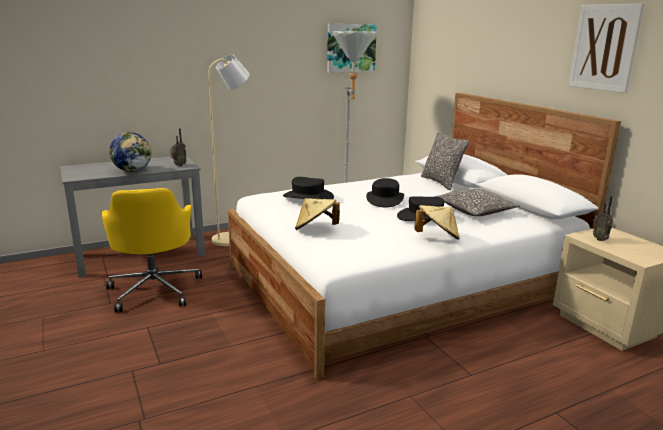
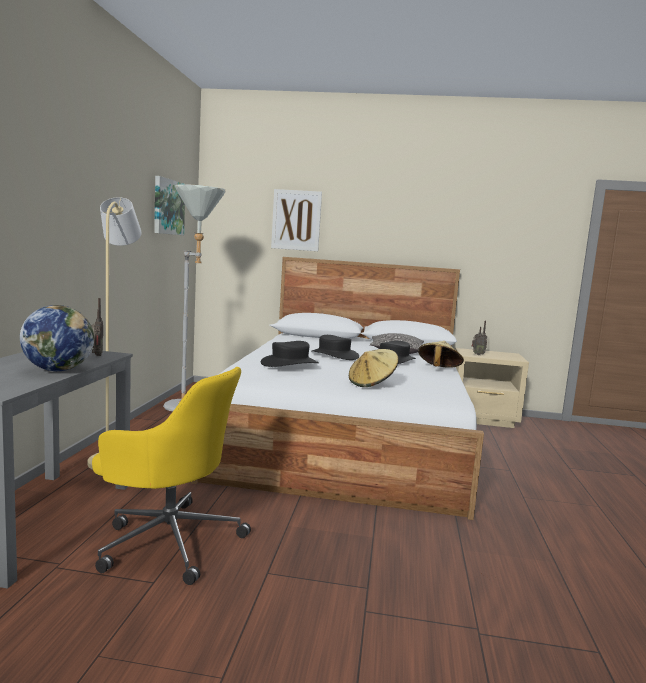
camera: 55 degrees left, 10 degrees down
pillow [421,131,469,190] -> none
picture [568,4,644,93] -> picture moved to [271,189,322,251]

